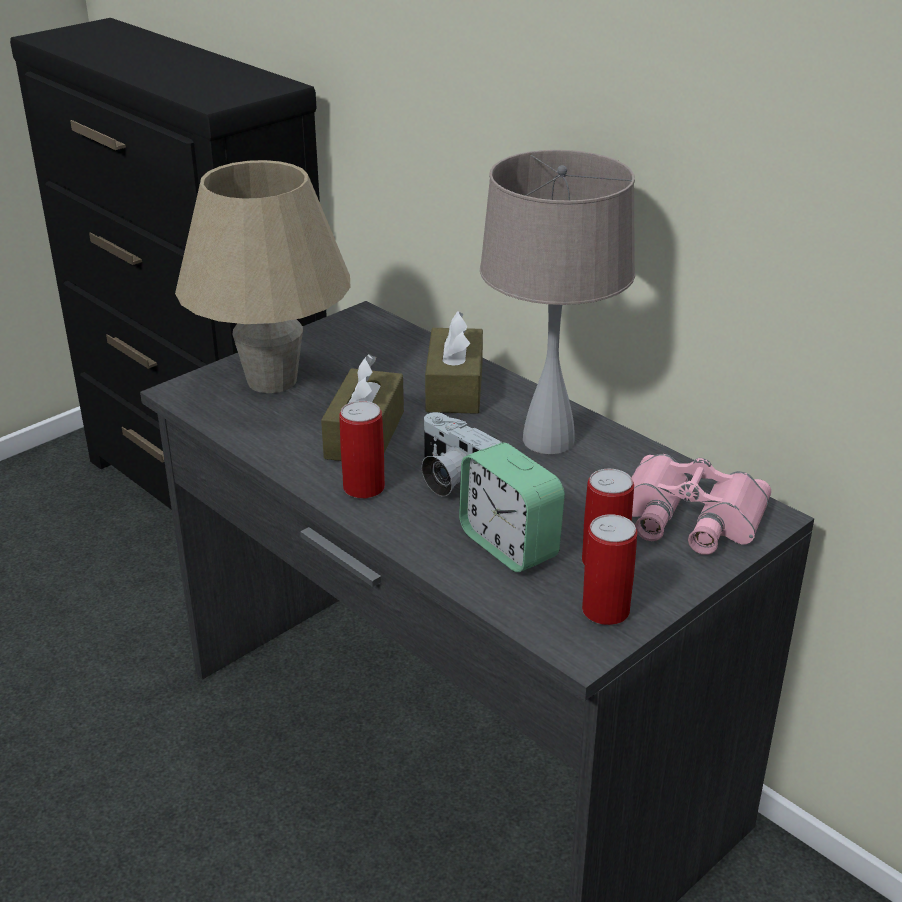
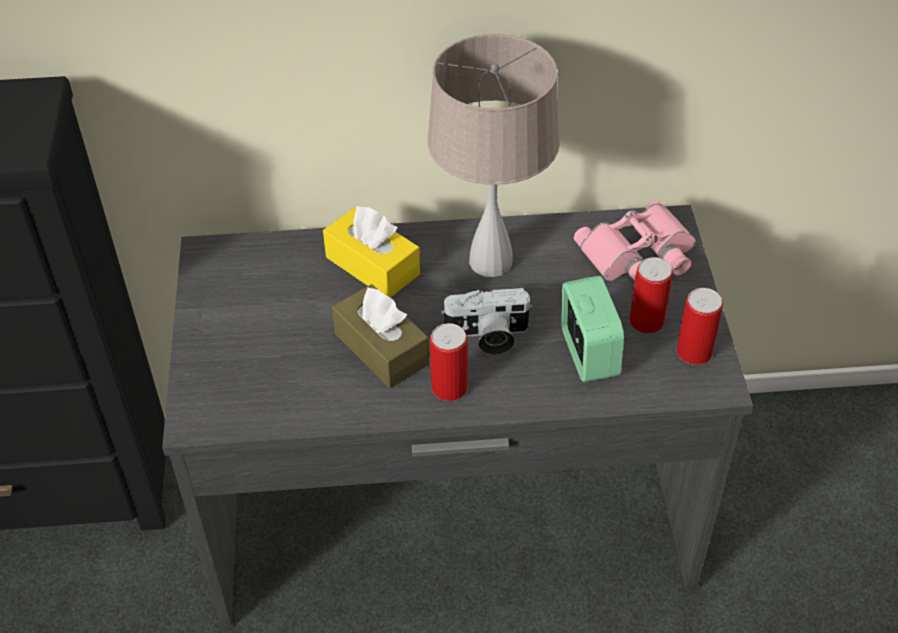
camera: 50 degrees left, 15 degrees up
beige table lamp [175,160,351,393] -> none
brown tissue box [425,311,483,414] -> yellow tissue box [323,206,420,298]
alarm clock [459,443,565,572] -> alarm clock turned 105 degrees counterclockwise [561,276,624,382]

